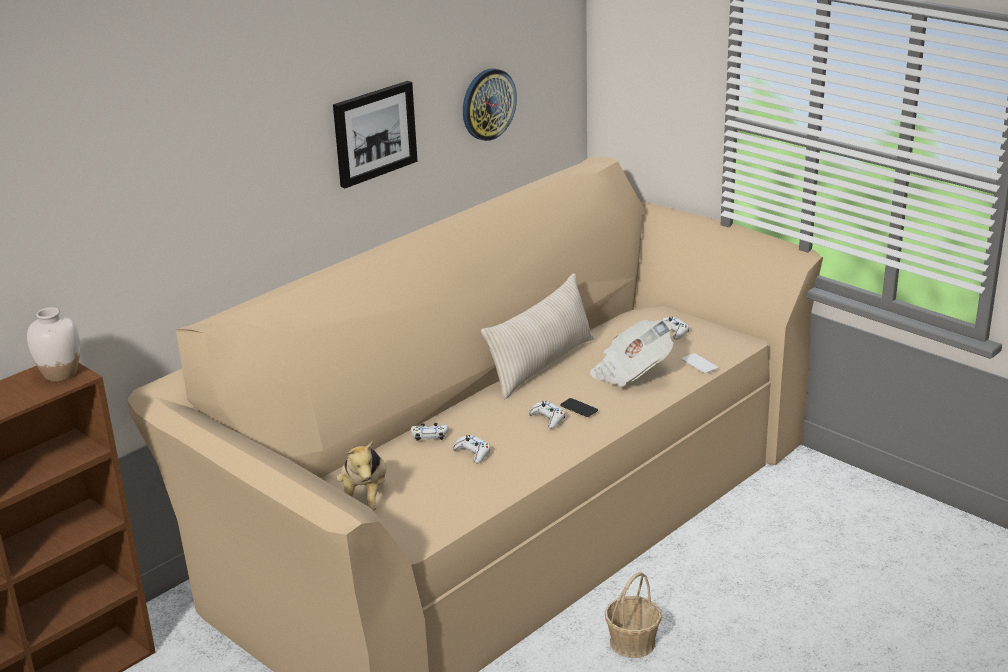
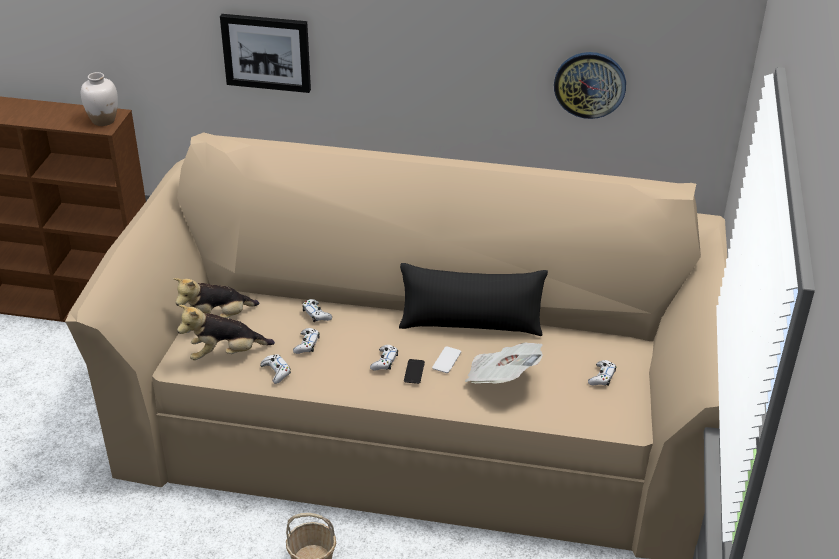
camera: 55 degrees right, 10 degrees up
picture [333,81,418,188] -> picture moved to [220,14,311,93]
beige pillow [481,273,594,400] -> black pillow [399,263,548,336]
phone [682,353,718,373] -> phone moved to [432,346,461,373]
none -> plush toy [177,305,275,360]
none -> white game controller [260,354,291,384]

